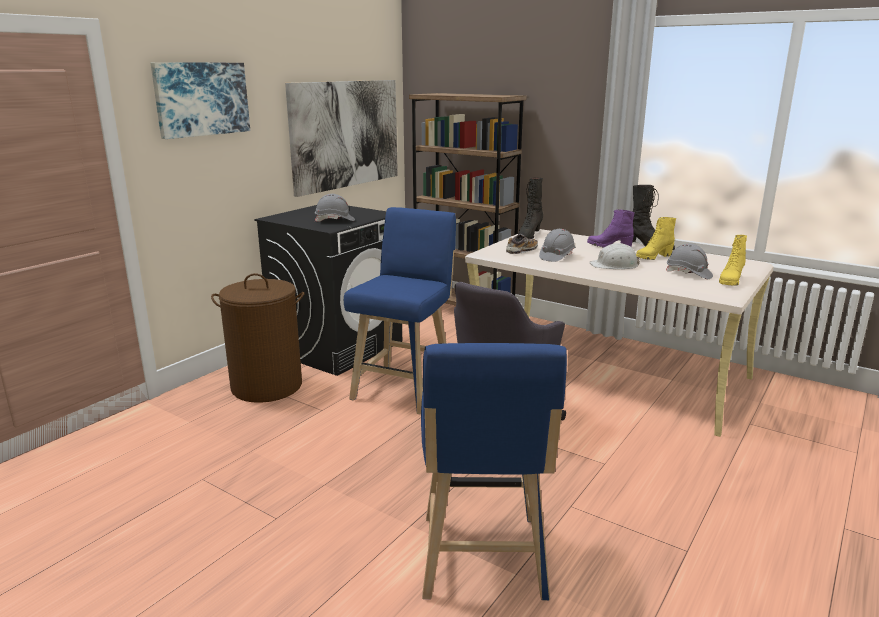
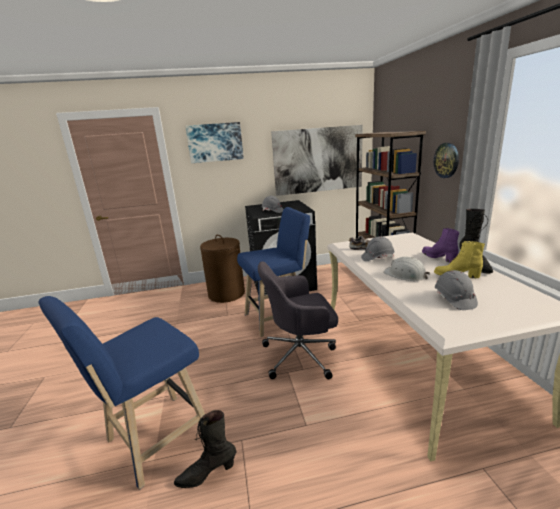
camera: 45 degrees right, 0 degrees up
black boot [518,177,543,239] -> black boot moved to [174,410,237,488]
yellow boot [719,235,747,286] -> none
none -> wall clock [434,143,459,178]

